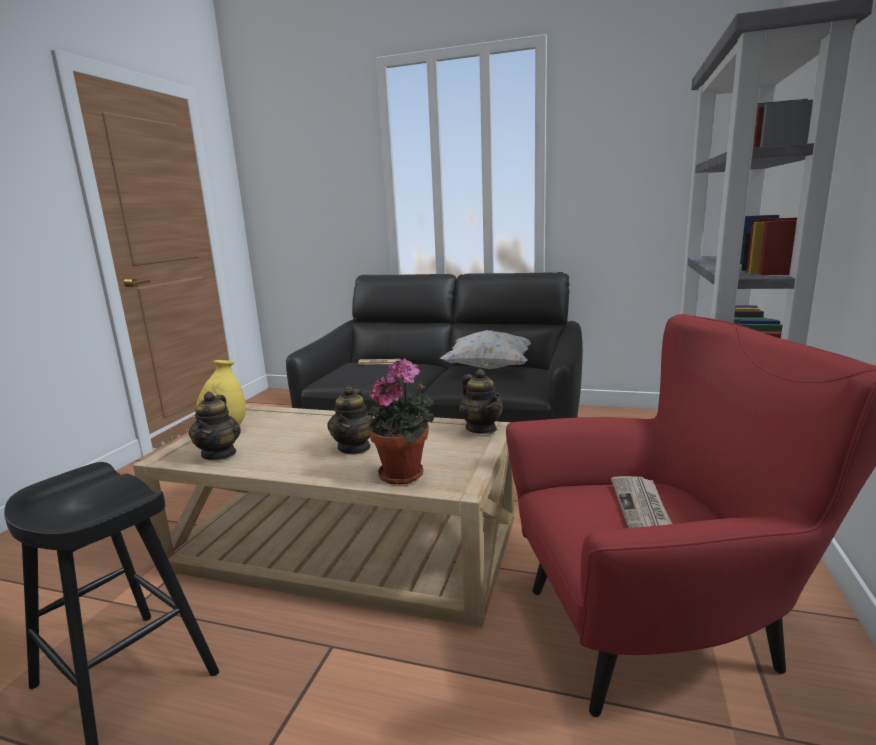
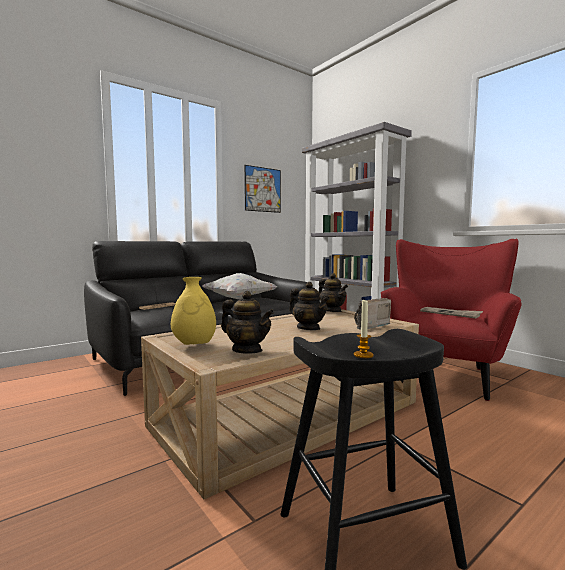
camera: 55 degrees left, 10 degrees down
potted plant [368,358,434,484] -> radio [354,298,391,330]
teapot [459,369,503,434] -> teapot turned 45 degrees clockwise [319,273,348,312]
none -> picture [244,165,281,213]
none -> candle [354,300,374,358]

